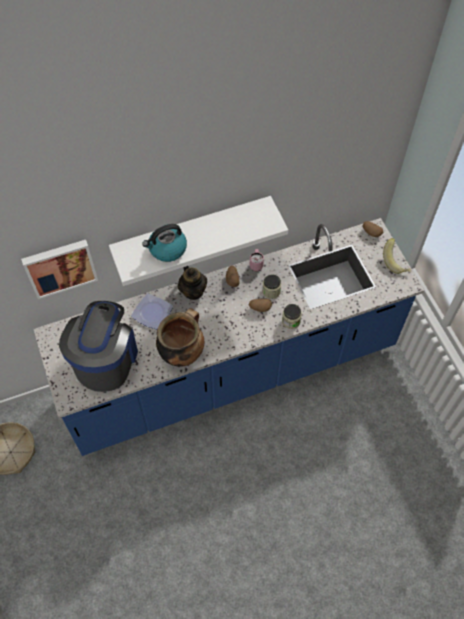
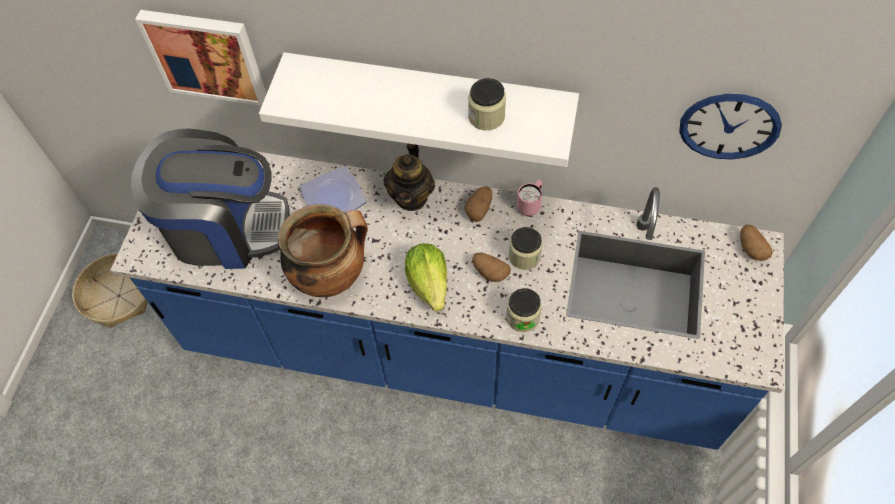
camera: 35 degrees right, 0 degrees up
coffee machine [59,301,138,392] -> coffee machine turned 45 degrees clockwise [131,129,289,269]
kettle [142,224,187,262] -> none
banana [383,238,411,274] -> none
none -> lettuce [405,243,447,311]
none -> jar [468,78,506,130]
none -> wall clock [679,94,782,159]

